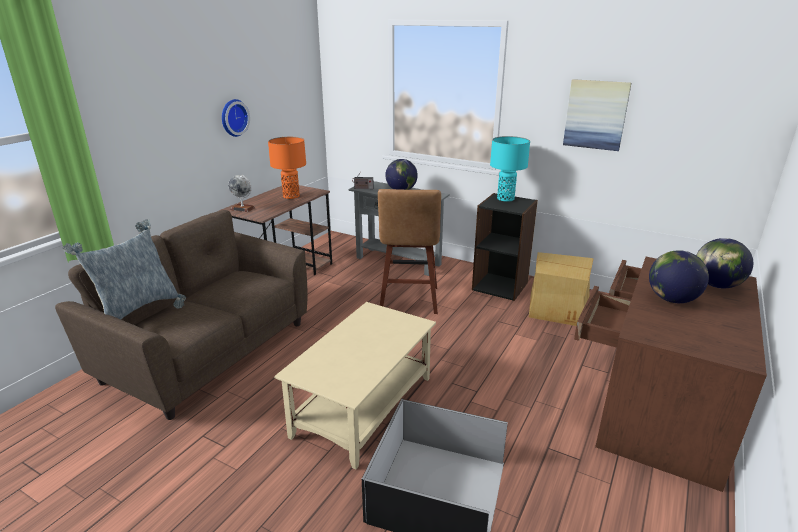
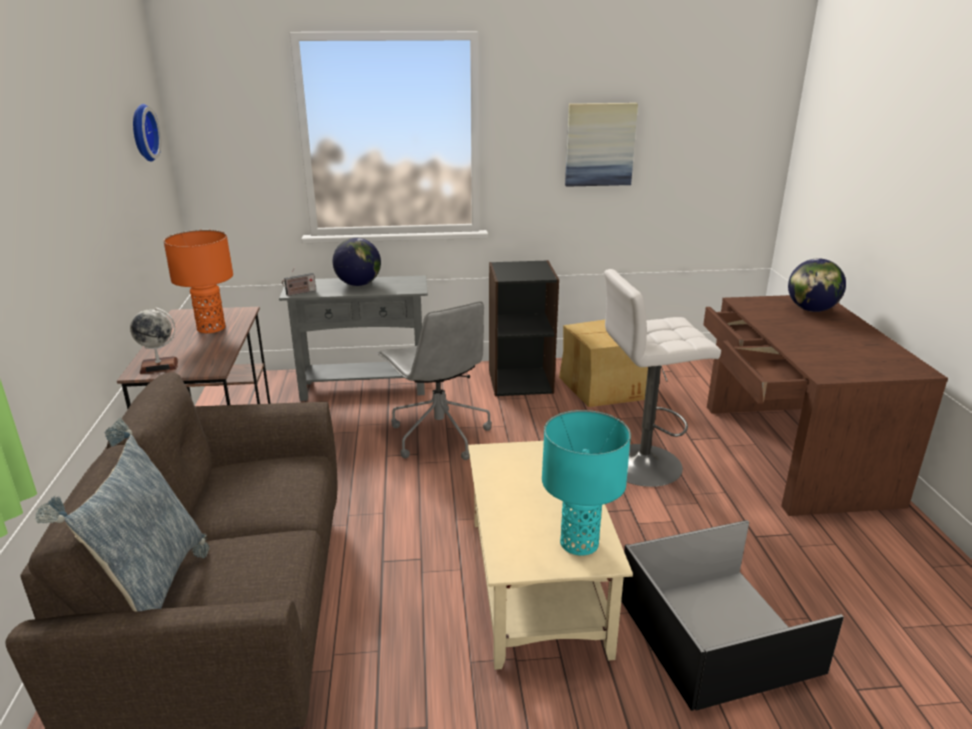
camera: 35 degrees left, 0 degrees up
wall clock [222,99,250,137] -> wall clock moved to [133,104,161,162]
brown stool [378,189,441,314] -> grey office chair [378,301,492,460]
turquoise table lamp [490,136,530,202] -> turquoise table lamp moved to [542,410,631,556]
globe [649,250,709,303] -> none
none -> white stool [604,269,721,487]

